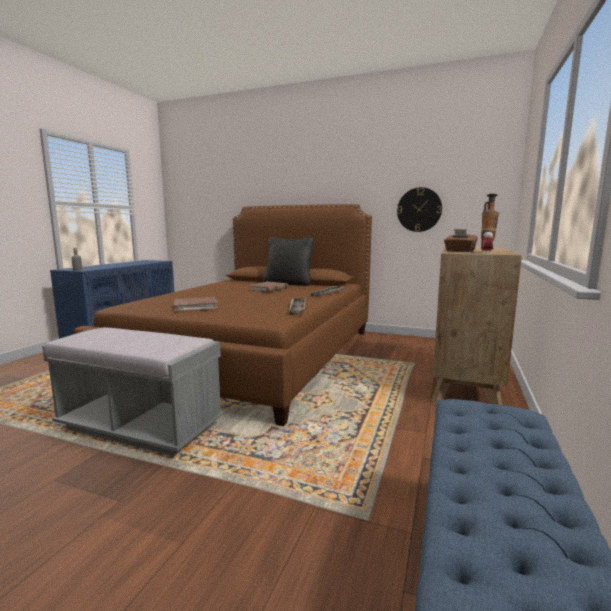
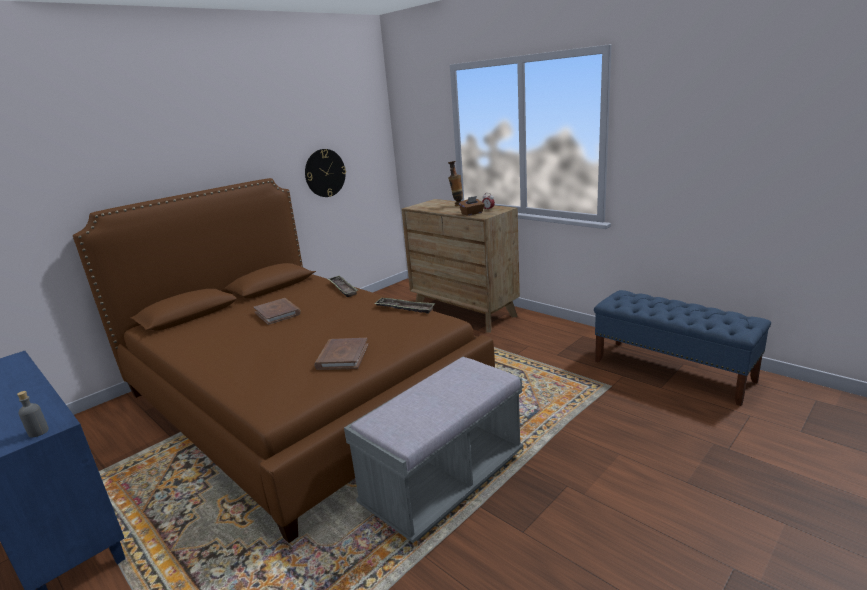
camera: 65 degrees left, 10 degrees up
black pillow [263,237,314,286] -> none

